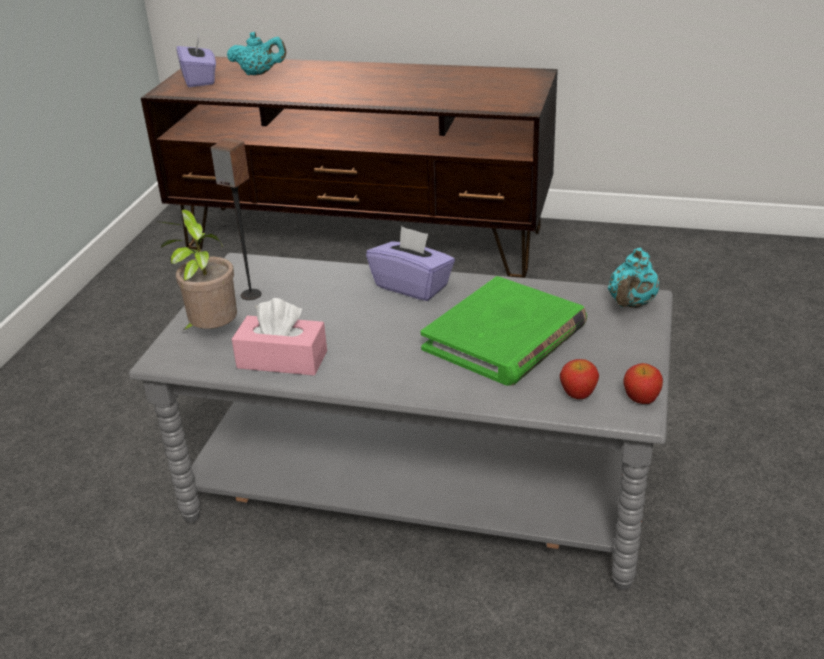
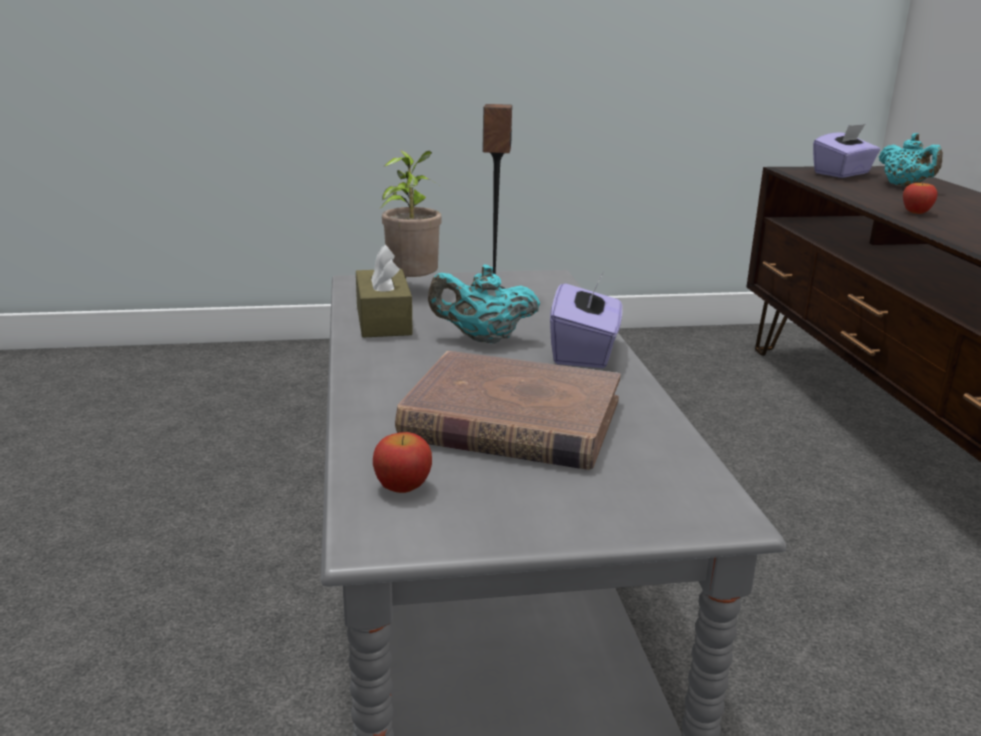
camera: 65 degrees right, 10 degrees down
pink tissue box [232,298,327,376] -> brown tissue box [356,244,412,338]
green book [421,276,587,386] -> brown book [395,351,621,470]
turquoise teapot [608,248,659,308] -> turquoise teapot moved to [428,264,540,344]
apple [623,363,663,404] -> apple moved to [903,182,938,214]

